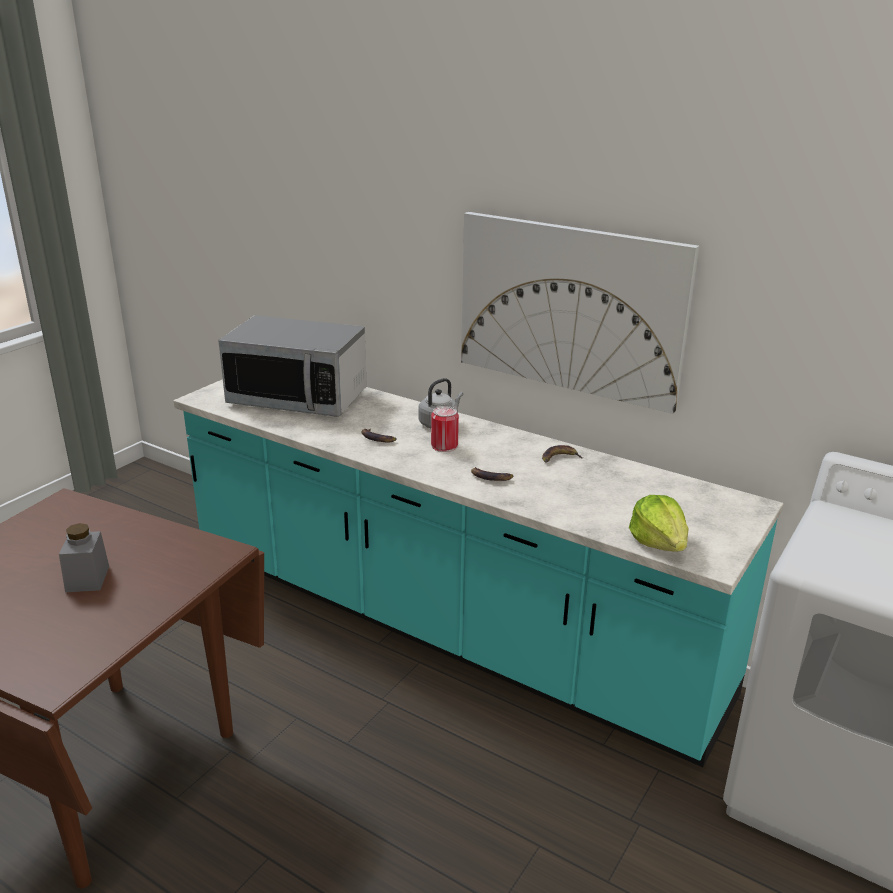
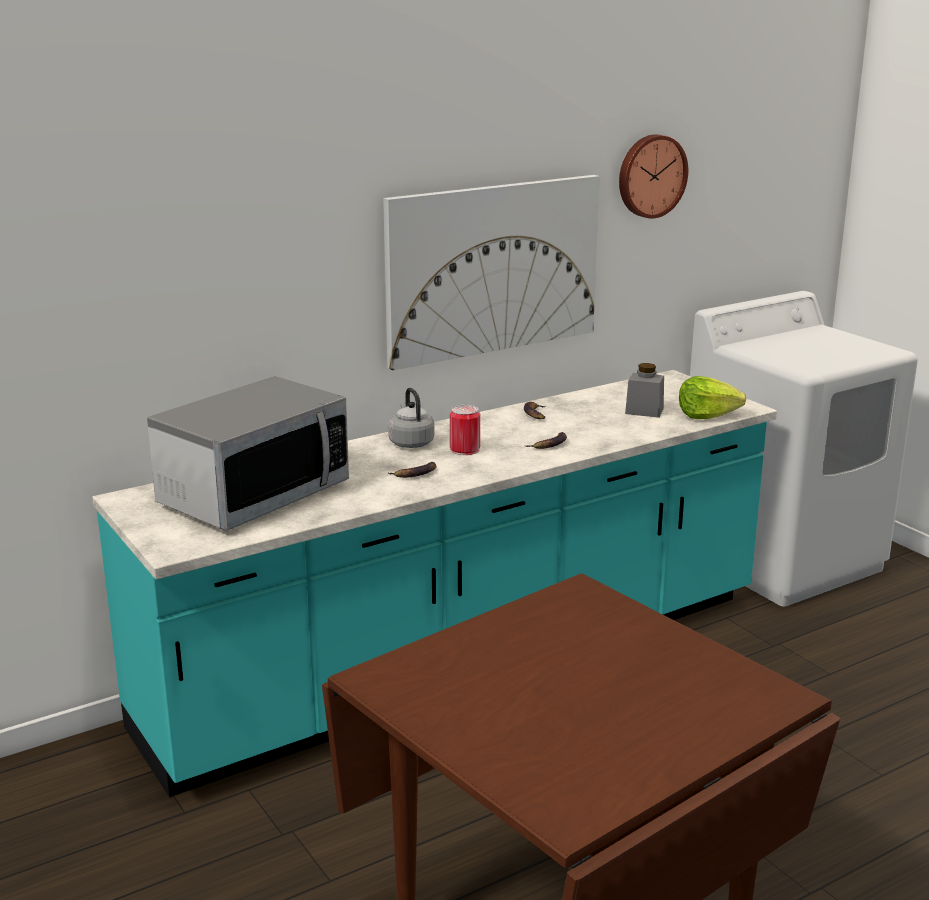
camera: 65 degrees left, 5 degrees down
grey jar [59,523,109,592] -> grey jar moved to [625,363,664,418]
none -> wall clock [619,134,688,219]

